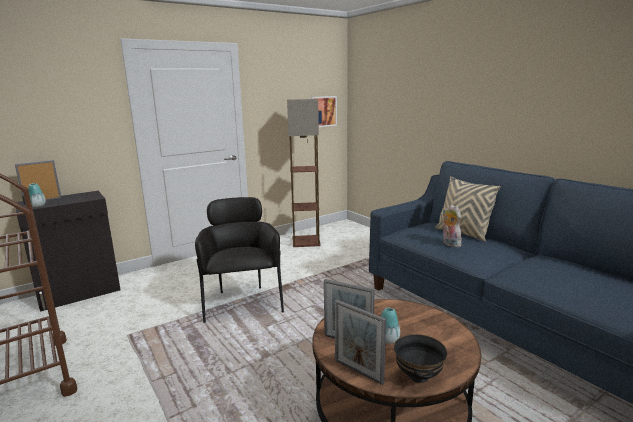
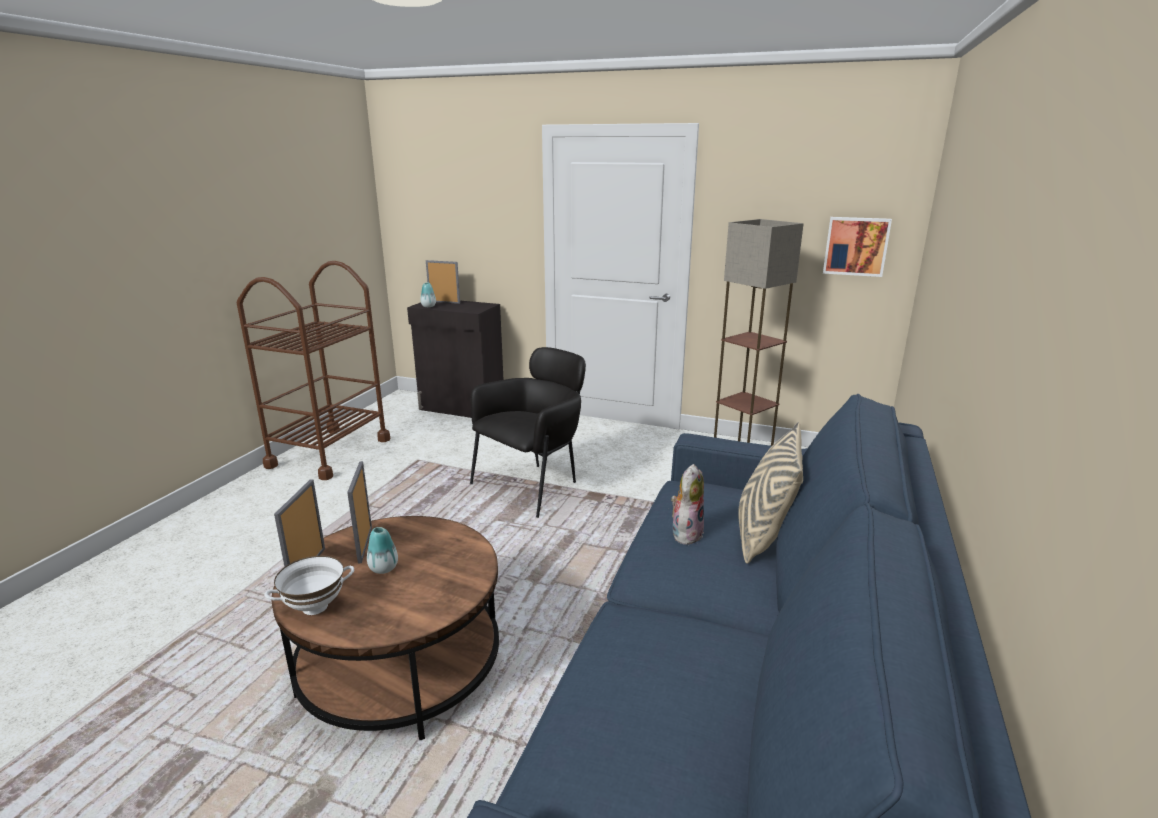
camera: 55 degrees right, 5 degrees up
black bowl [394,334,447,383] -> white bowl [264,556,354,615]

